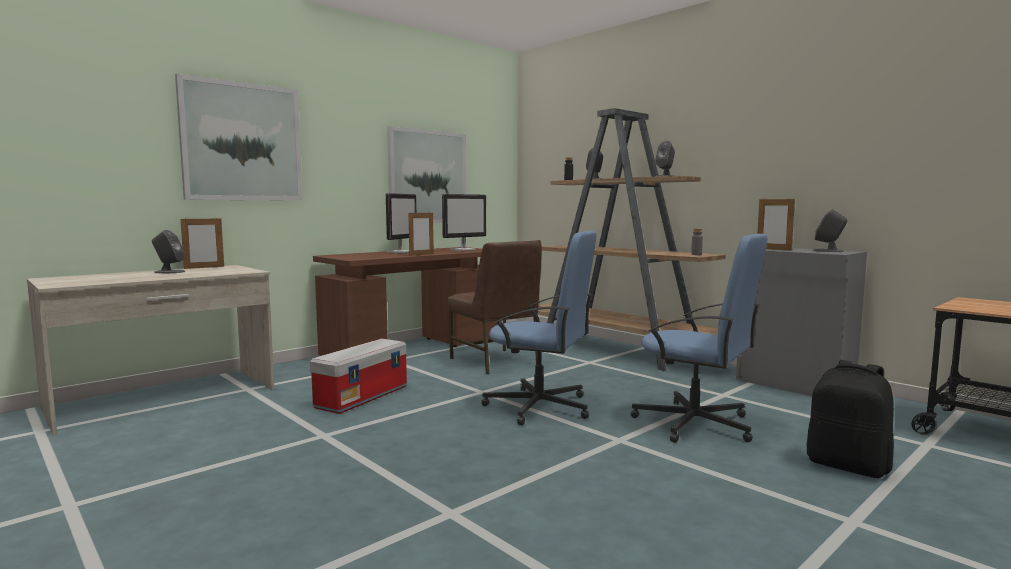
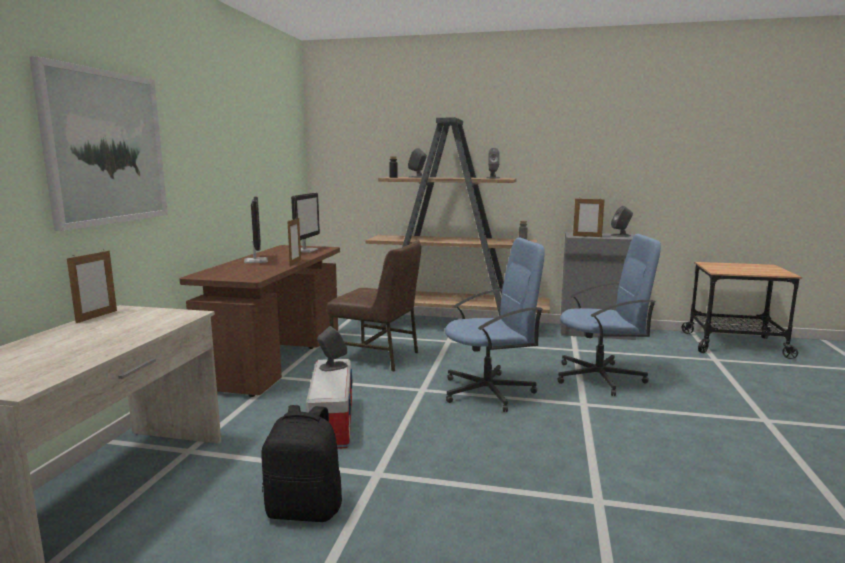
camera: 35 degrees left, 5 degrees up
grey speaker [152,230,185,273] -> grey speaker moved to [317,326,348,371]
picture [387,126,466,223] -> none
black backpack [807,360,894,478] -> black backpack moved to [261,405,342,522]

